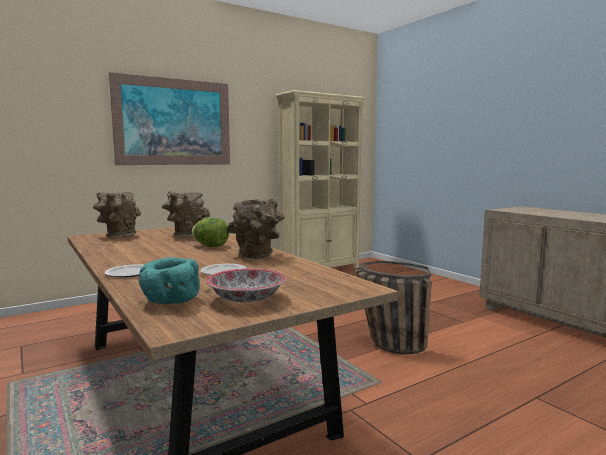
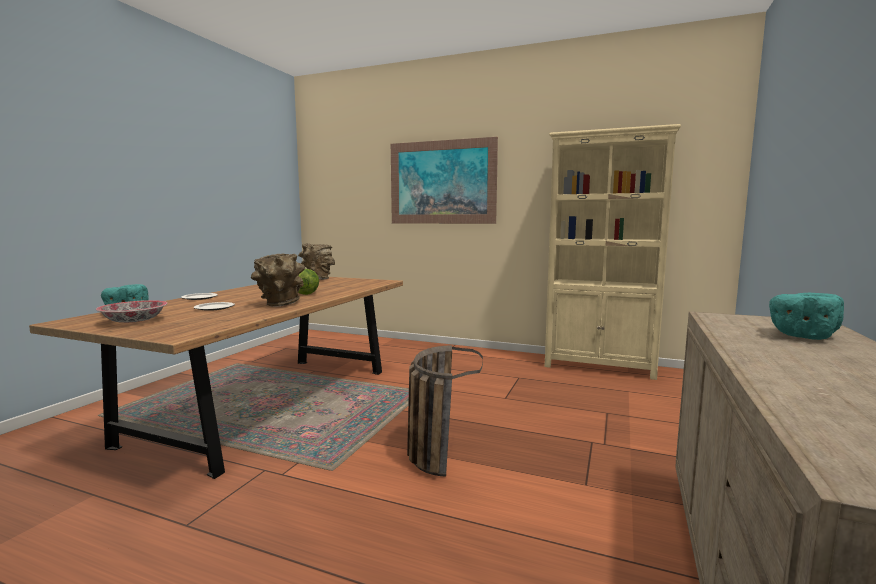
camera: 55 degrees right, 0 degrees up
brown vase [162,191,210,236] -> none
none -> turquoise bowl [769,293,844,340]

